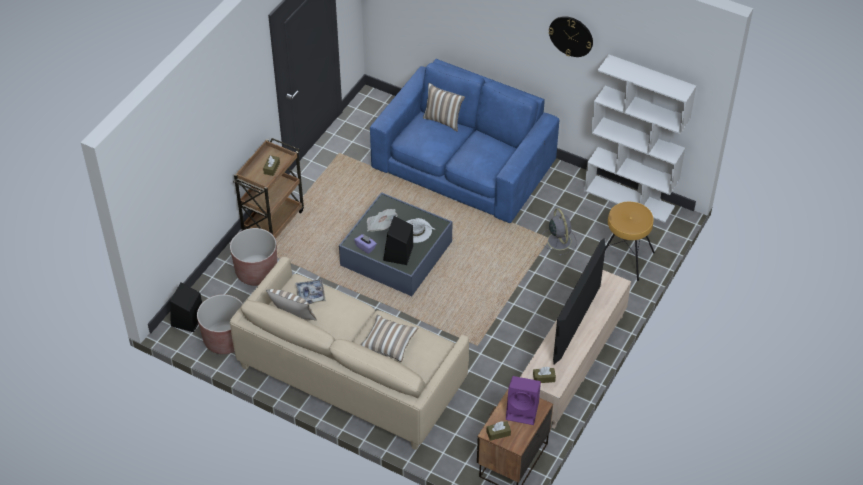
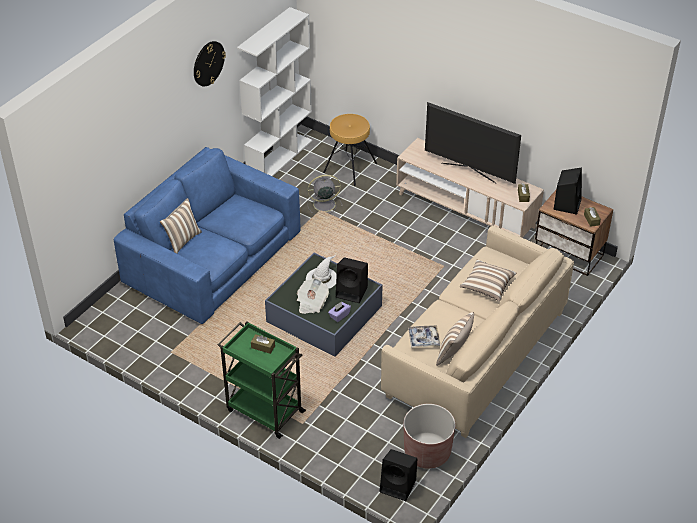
camera: 85 degrees left, 5 degrees down
brown planter [230,228,277,286] -> none
brown cart [233,138,304,239] -> green cart [217,321,306,439]
purple speaker [506,376,541,425] -> black speaker [553,167,582,215]

